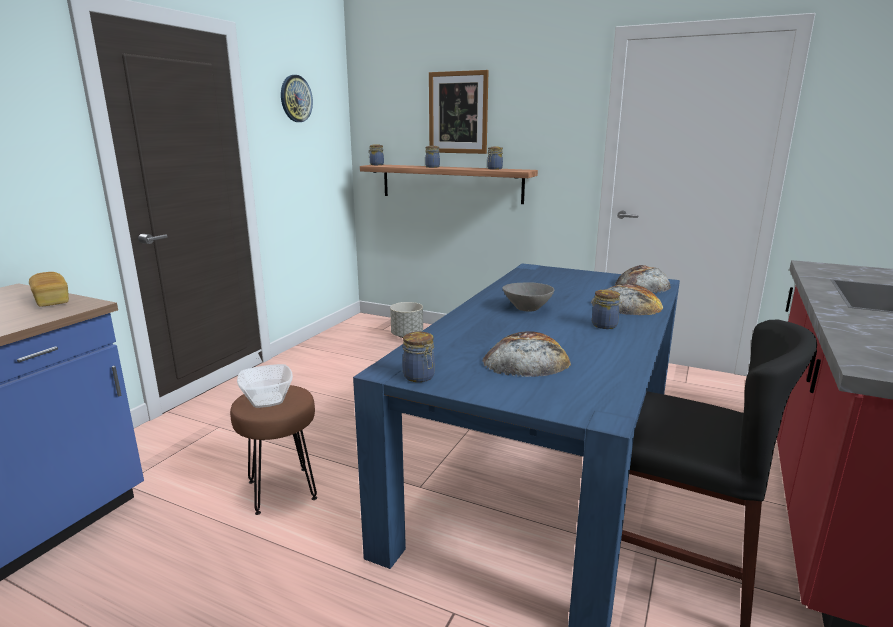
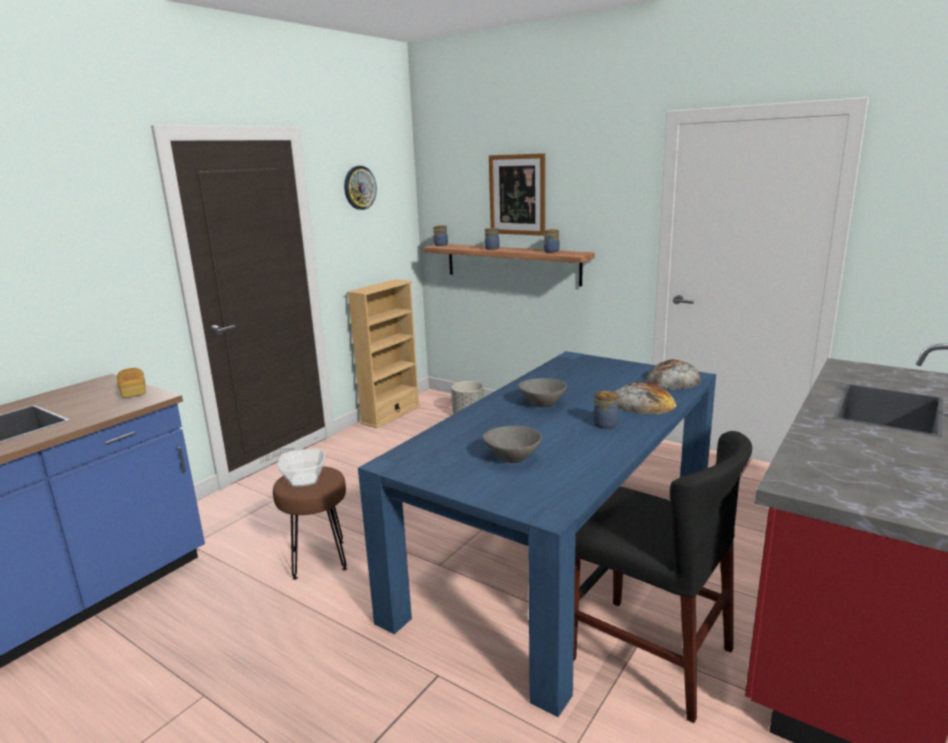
camera: 10 degrees right, 0 degrees up
jar [402,332,435,382] -> none
bread [482,331,571,377] -> grey bowl [483,426,542,463]
none -> beige bookcase [347,279,421,429]

